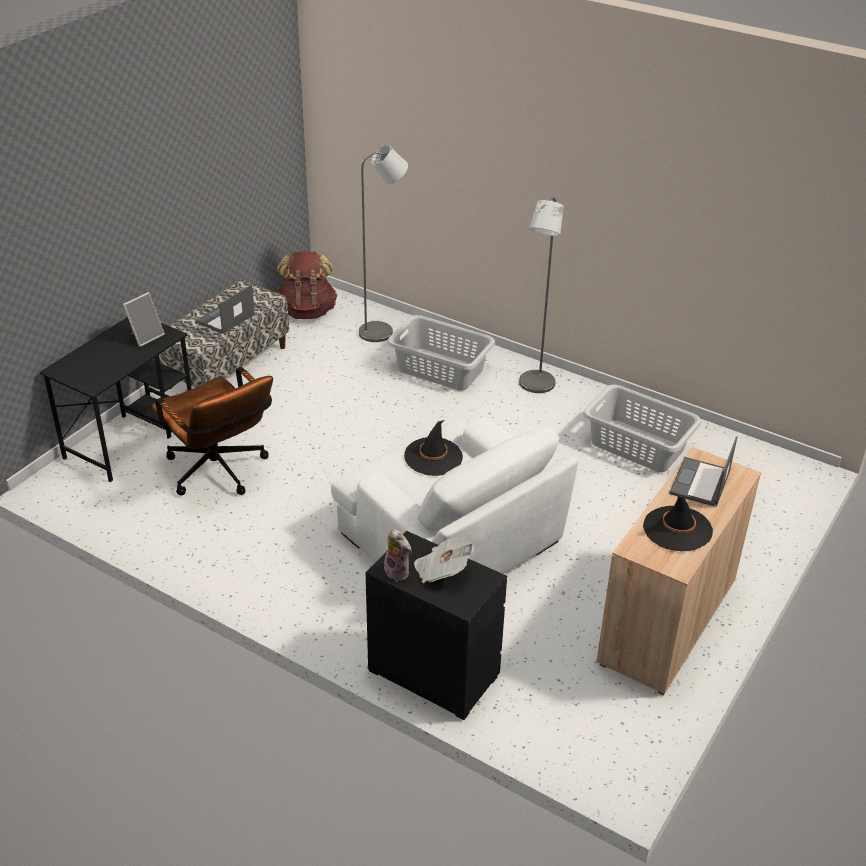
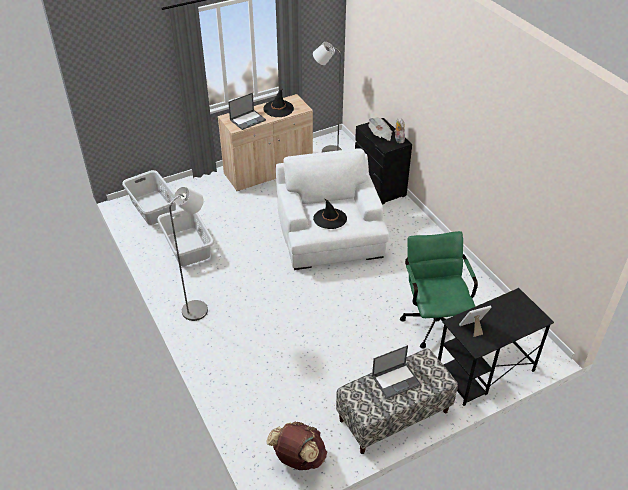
camera: 150 degrees left, 5 degrees up
brown office chair [152,367,273,495] -> green office chair [400,231,478,348]
grey floor lamp [359,145,408,342] -> grey floor lamp moved to [313,42,342,152]
grey laundry basket [387,315,495,391] -> grey laundry basket moved to [122,170,176,225]

